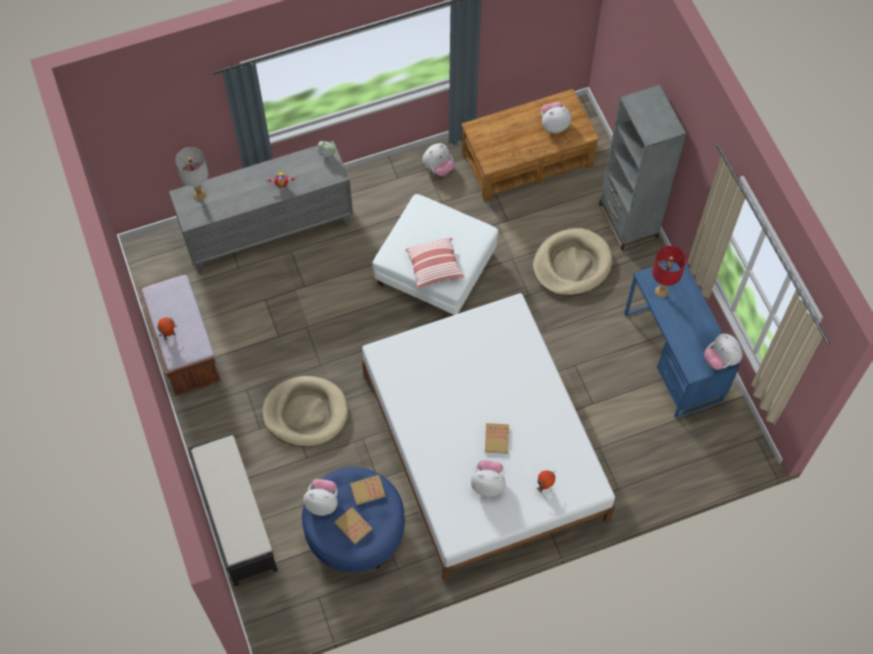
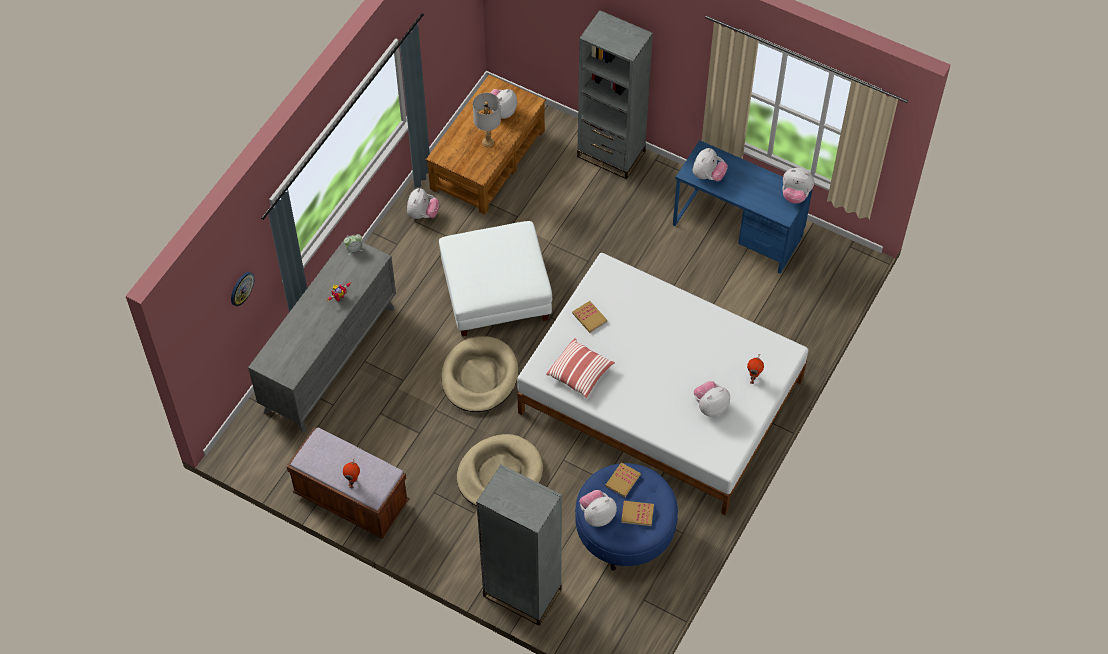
camera: 40 degrees left, 5 degrees down
grey table lamp [175,147,208,201] -> grey table lamp moved to [473,93,501,147]
black bench [188,434,278,586] -> grey bookcase [476,464,562,626]
pillow [405,238,464,288] -> pillow moved to [546,338,615,398]
book [485,423,509,454] -> book moved to [572,301,607,333]
beige dog bed [533,228,613,296] -> beige dog bed moved to [441,336,518,412]
red table lamp [652,246,686,297] -> plush toy [693,148,728,181]
none -> wall clock [231,272,255,306]

